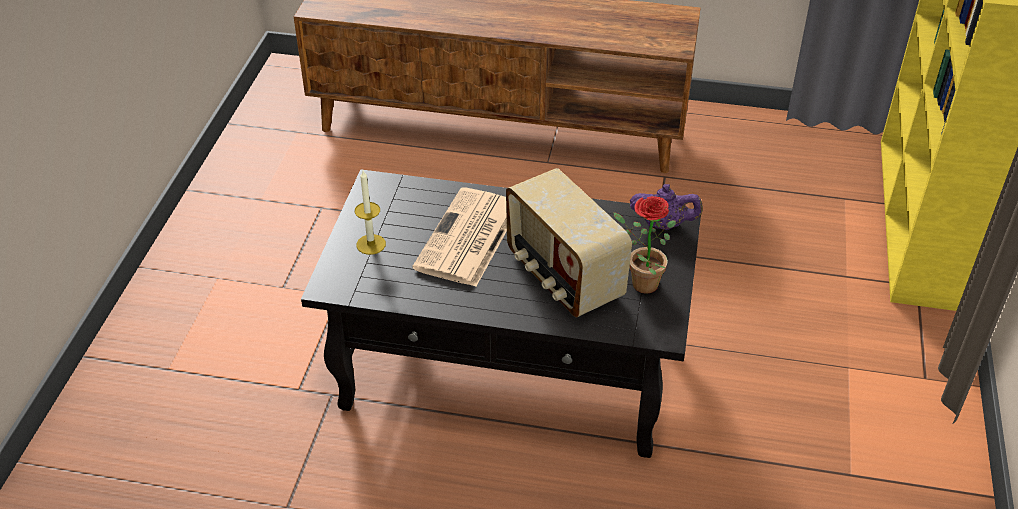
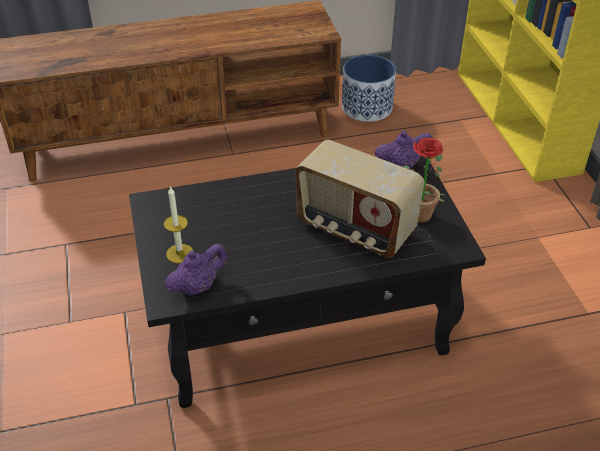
camera: 25 degrees left, 0 degrees up
newspaper [412,187,507,287] -> none
none -> purple teapot [165,244,227,296]
none -> planter [342,55,396,122]

